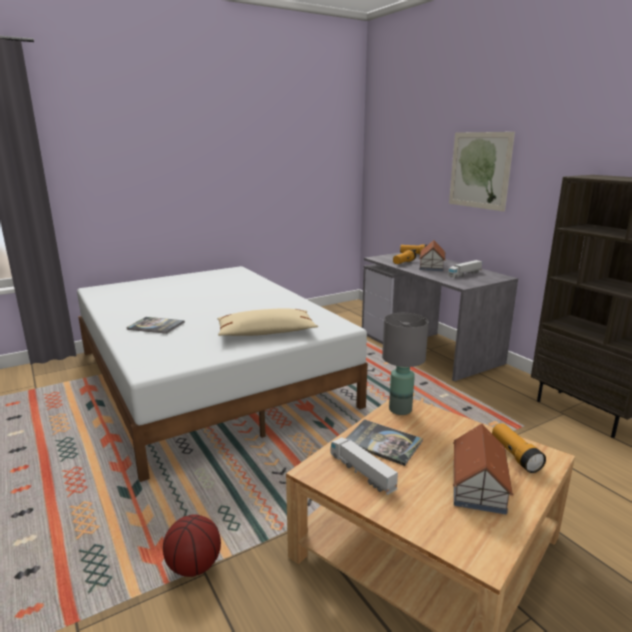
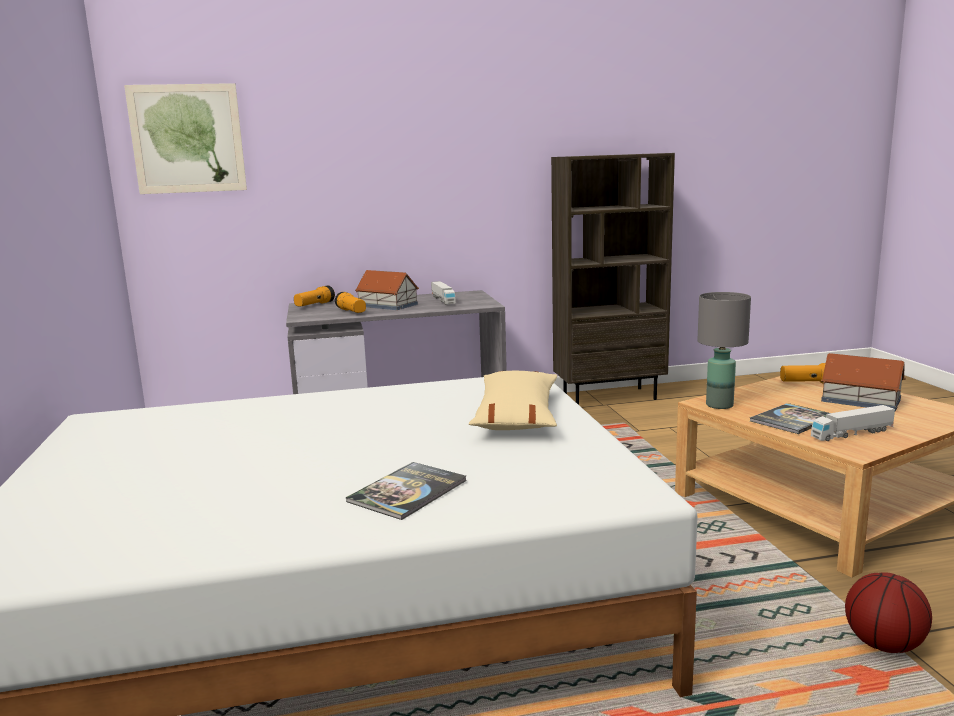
camera: 70 degrees left, 5 degrees down
picture [449,132,515,212] -> picture moved to [124,83,247,194]

